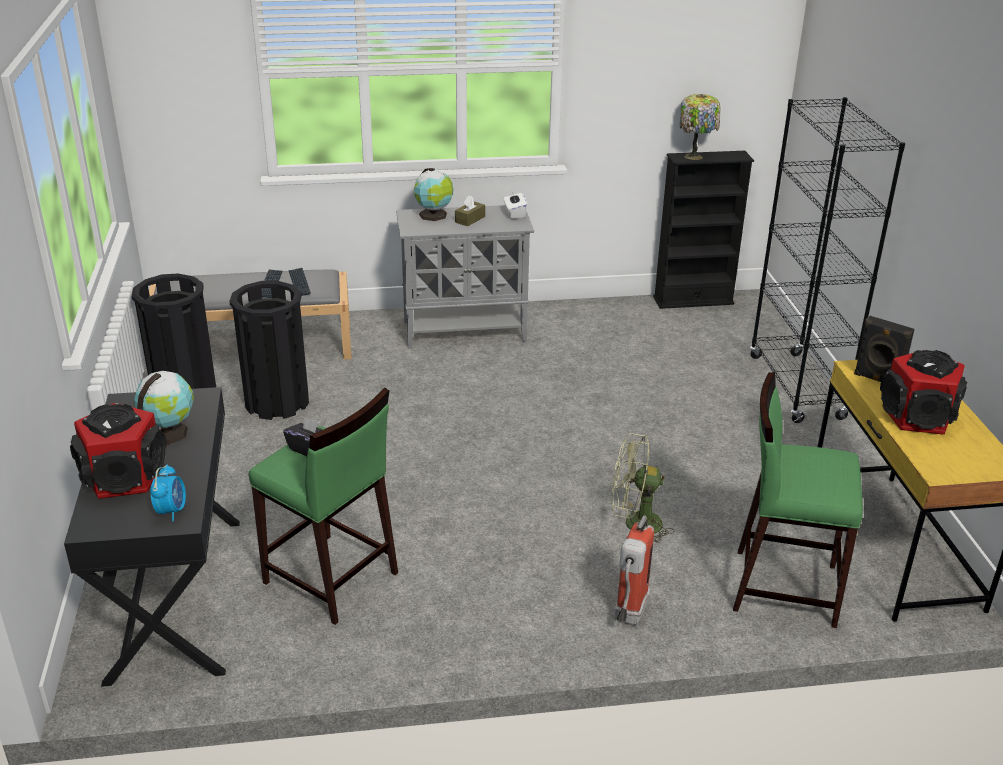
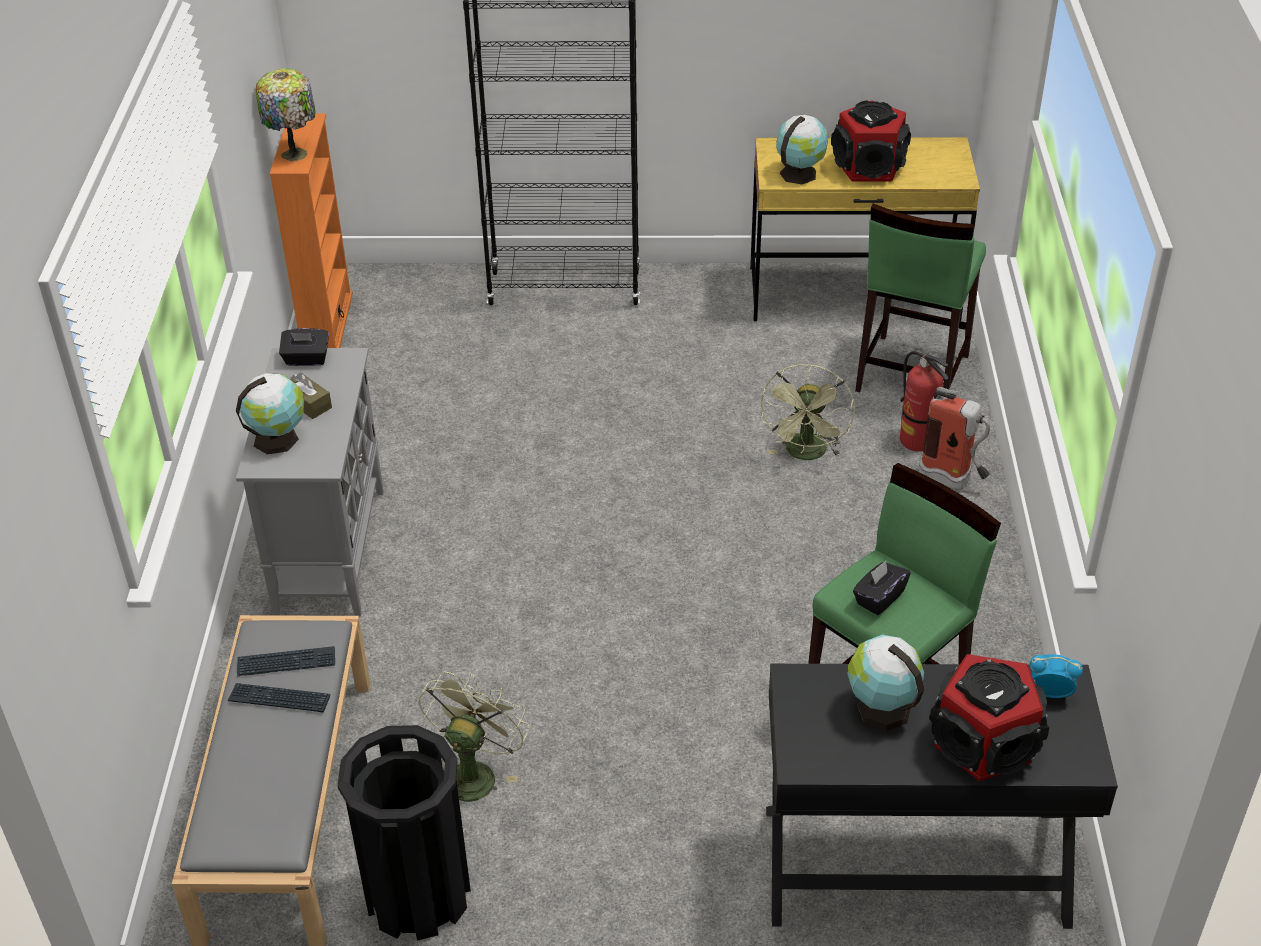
camera: 80 degrees left, 10 degrees up
black trash can [229,281,309,420] -> green fan [418,671,529,802]
white tissue box [504,192,527,219] -> black tissue box [279,328,329,366]
black bookcase [653,151,754,309] -> orange bookcase [270,113,353,348]
black speaker [854,316,914,382] -> globe [776,115,828,184]
none -> fire extinguisher [900,351,948,452]

